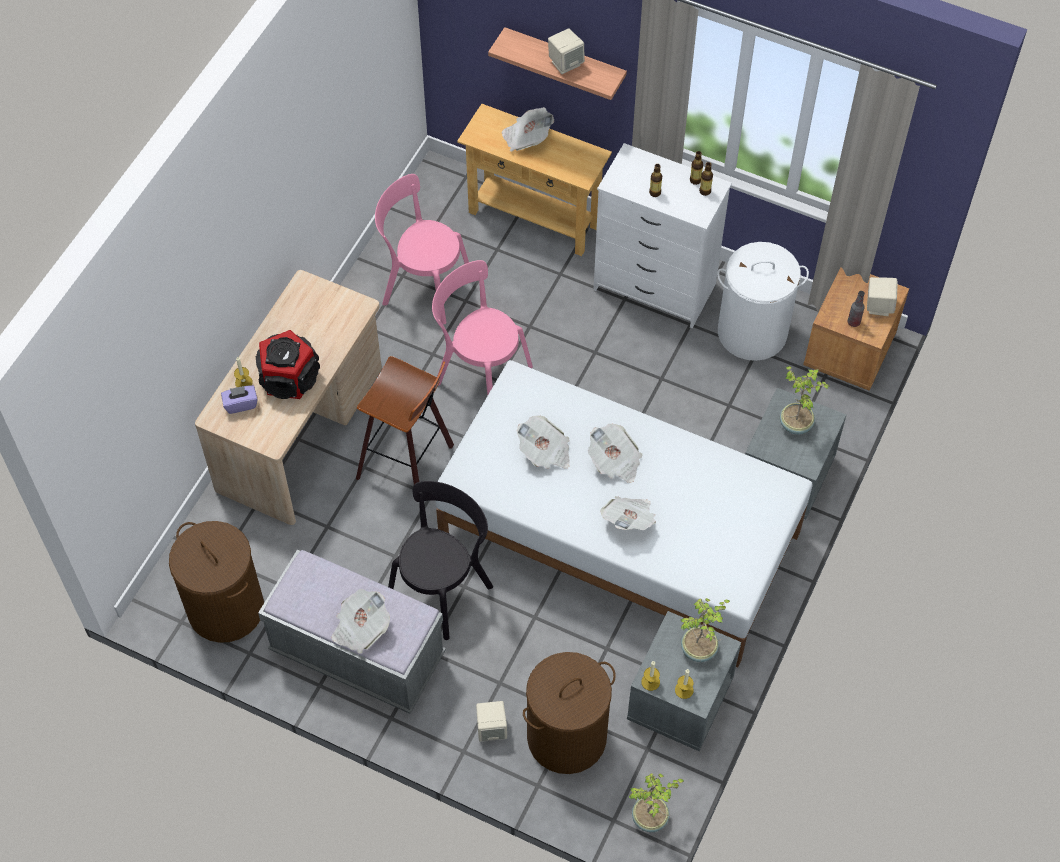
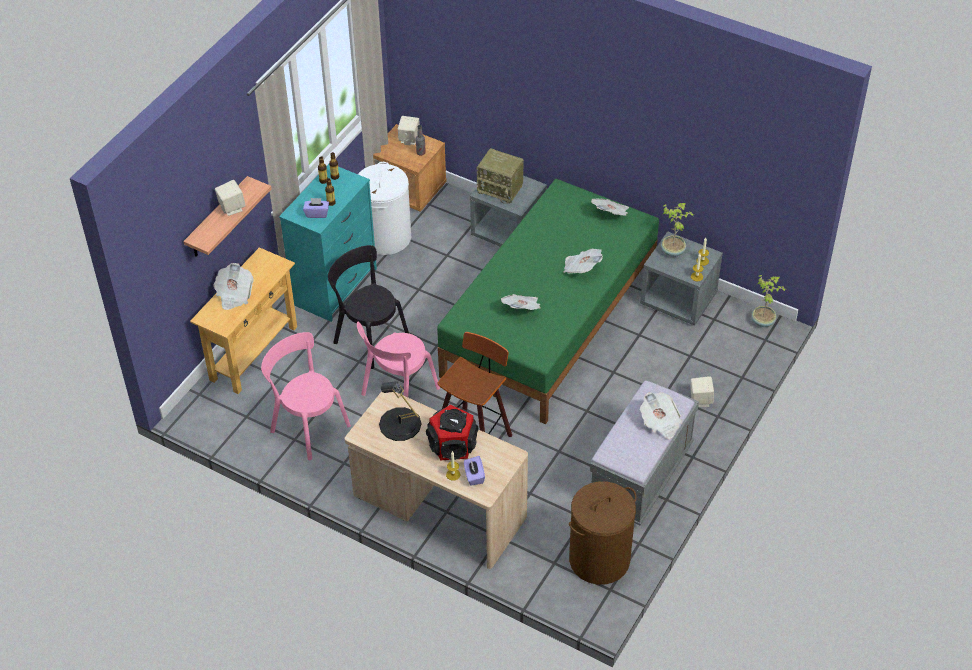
camera: 85 degrees left, 10 degrees down
pink chair [375,174,469,325] -> pink chair turned 105 degrees clockwise [261,332,351,460]
black chair [388,481,493,640] -> black chair moved to [328,245,409,369]
white bed [435,360,813,667] -> green bed [437,179,659,424]
brown laundry basket [523,652,616,774] -> none
newspaper [588,424,643,483] -> newspaper moved to [591,199,629,216]
white dresser [594,143,732,328] -> turquoise dresser [279,164,377,322]
potted plant [780,366,830,434] -> radio [477,148,524,204]
none -> purple tissue box [303,198,329,218]
none -> black table lamp [379,381,421,441]

